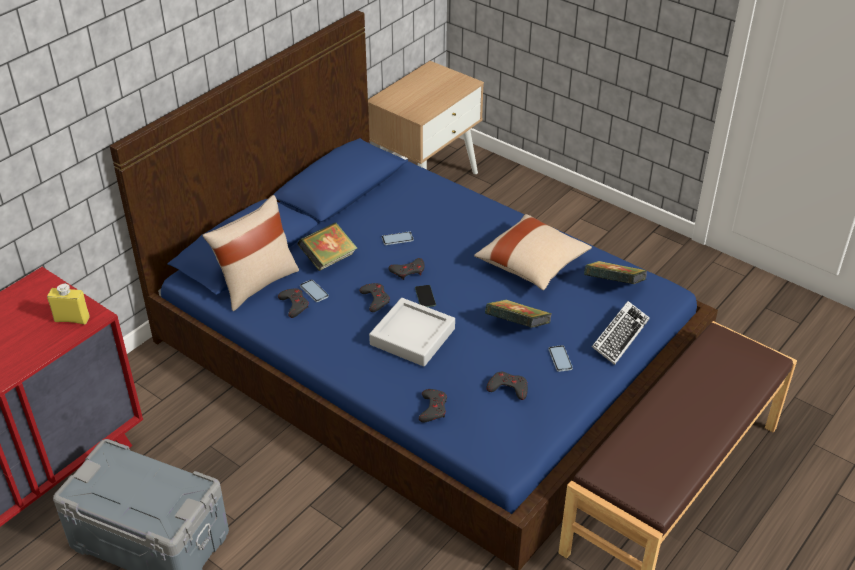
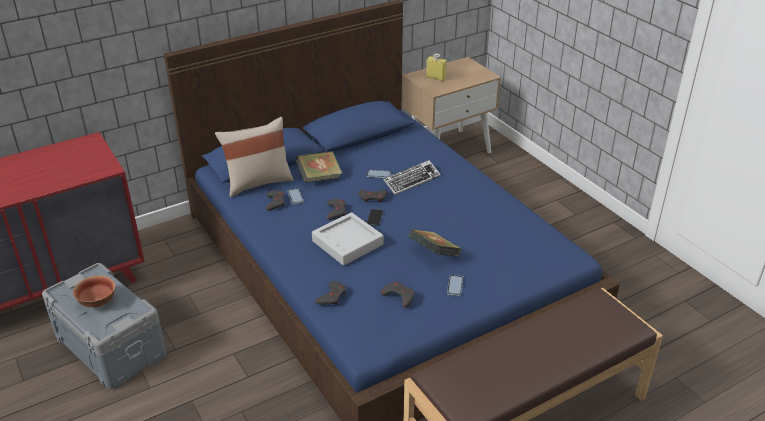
camera: 20 degrees right, 5 degrees down
yellow bottle [47,283,90,324] -> yellow bottle moved to [426,54,447,81]
beige pillow [474,214,592,290] -> none
book [584,261,647,284] -> none
keyboard [592,301,650,365] -> keyboard moved to [383,160,441,195]
none -> bowl [73,276,115,308]

